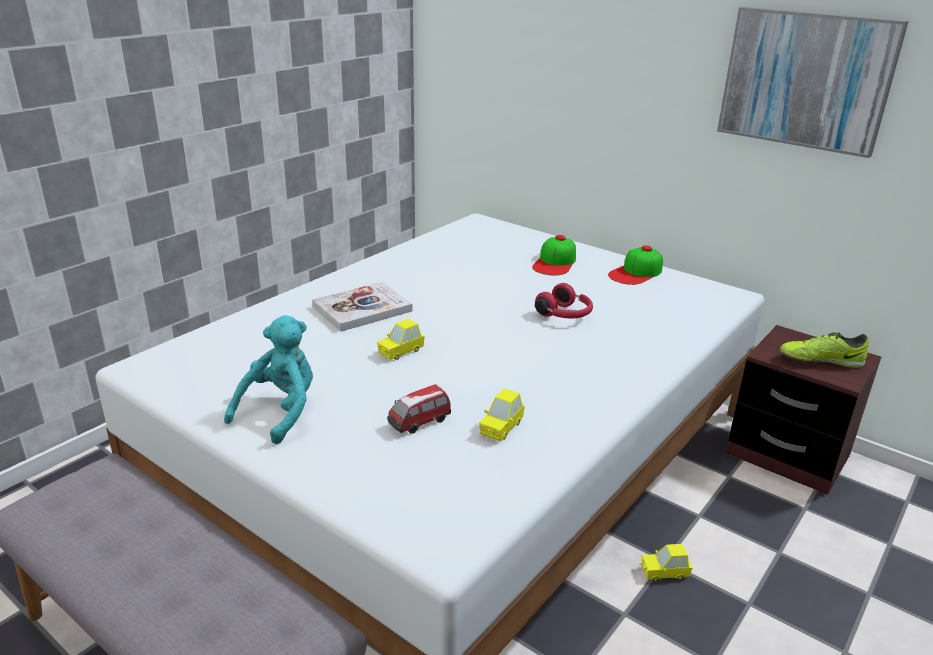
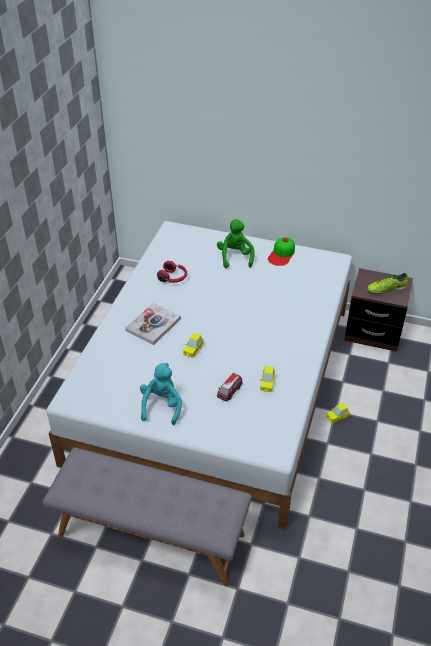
camera: 20 degrees left, 15 degrees up
cap [532,235,576,275] -> green plush toy [217,219,255,268]
red headphones [535,283,593,318] -> red headphones moved to [157,261,187,283]
picture [717,7,909,158] -> none

